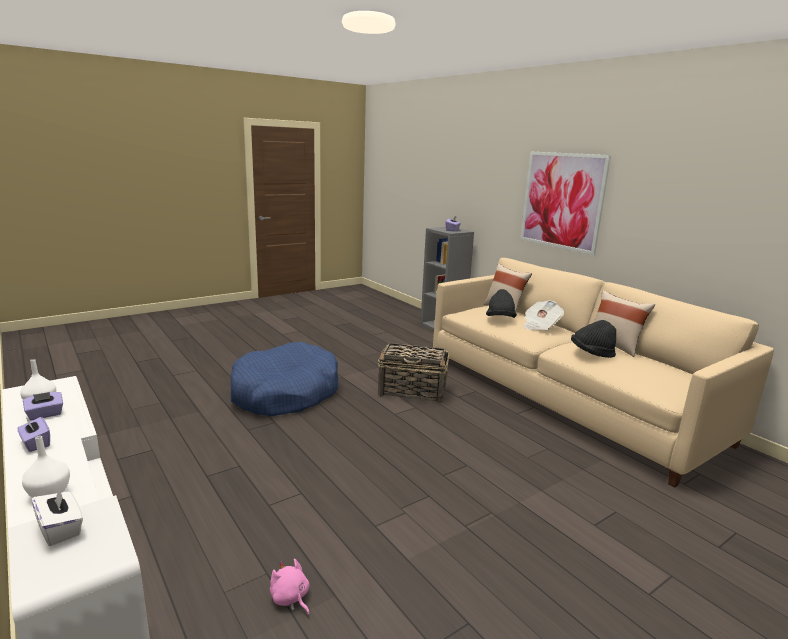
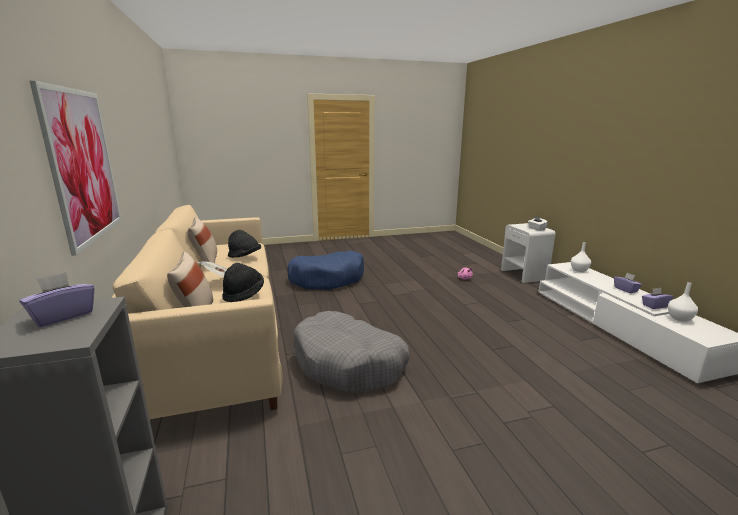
camera: 160 degrees left, 0 degrees up
blue dog bed [231,342,338,416] -> blue dog bed moved to [287,251,364,290]
basket [378,343,449,403] -> grey dog bed [293,311,409,393]

